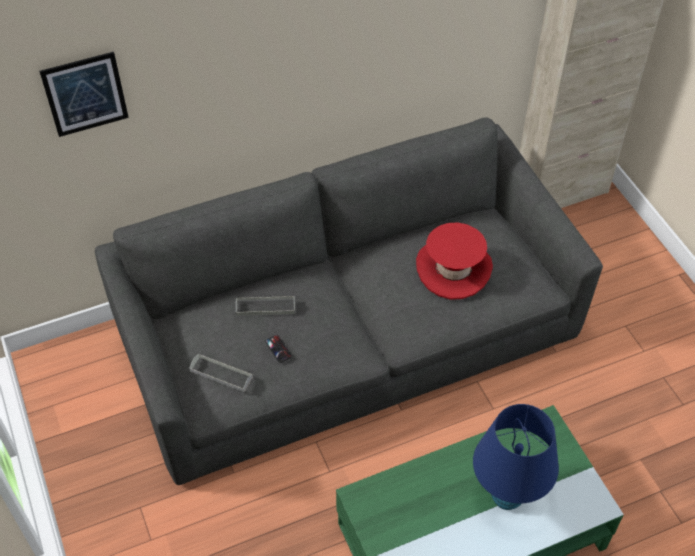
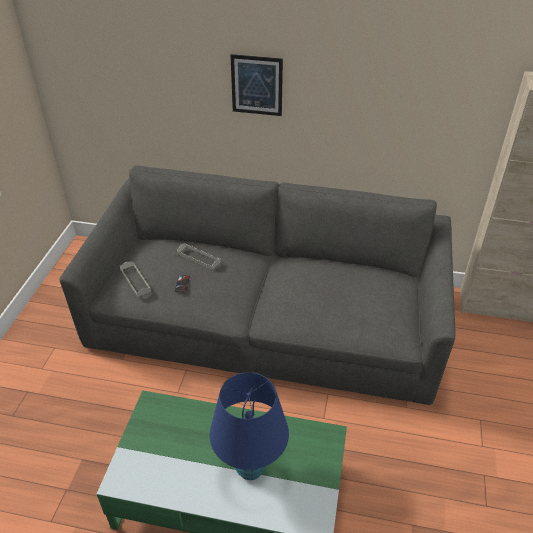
camera: 35 degrees right, 10 degrees down
picture [39,52,129,137] -> picture moved to [231,54,283,116]
red hat [416,223,493,300] -> none

